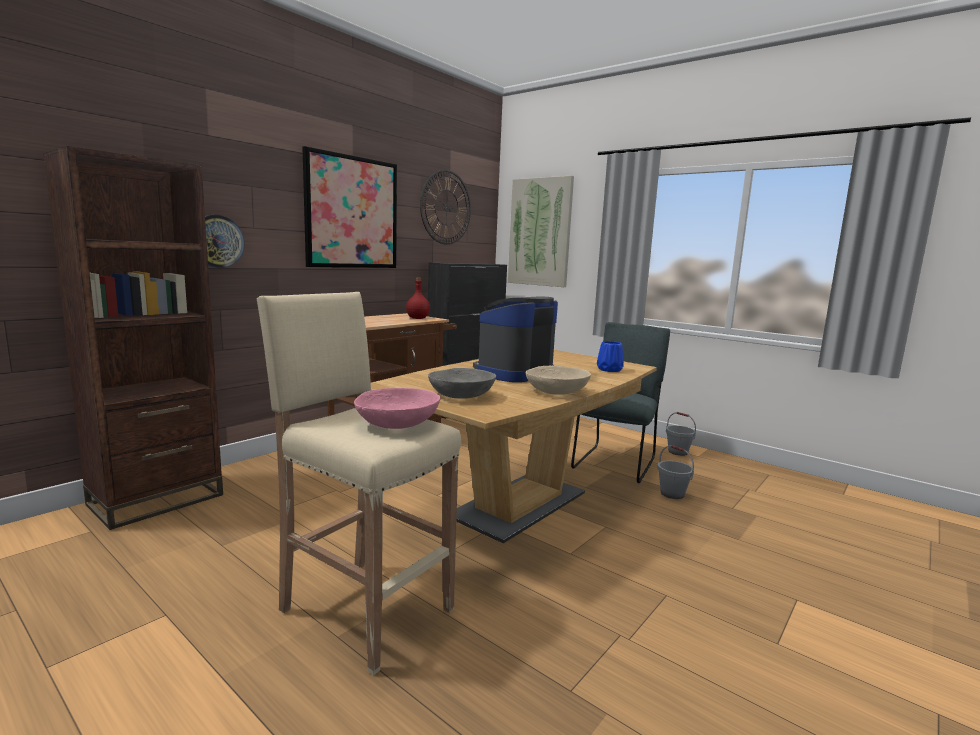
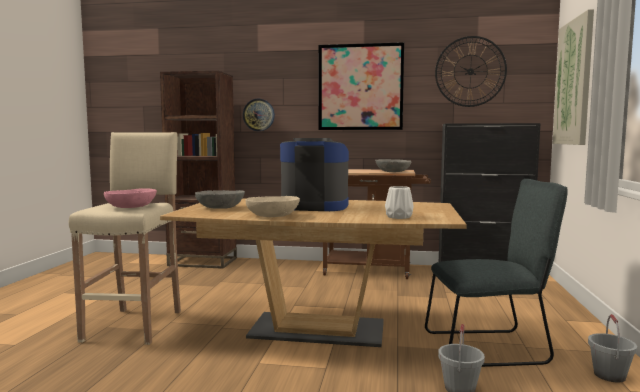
camera: 60 degrees right, 5 degrees down
red bottle [406,277,430,319] -> grey bowl [375,159,411,172]
blue vase [597,341,624,372] -> white vase [385,186,414,219]

